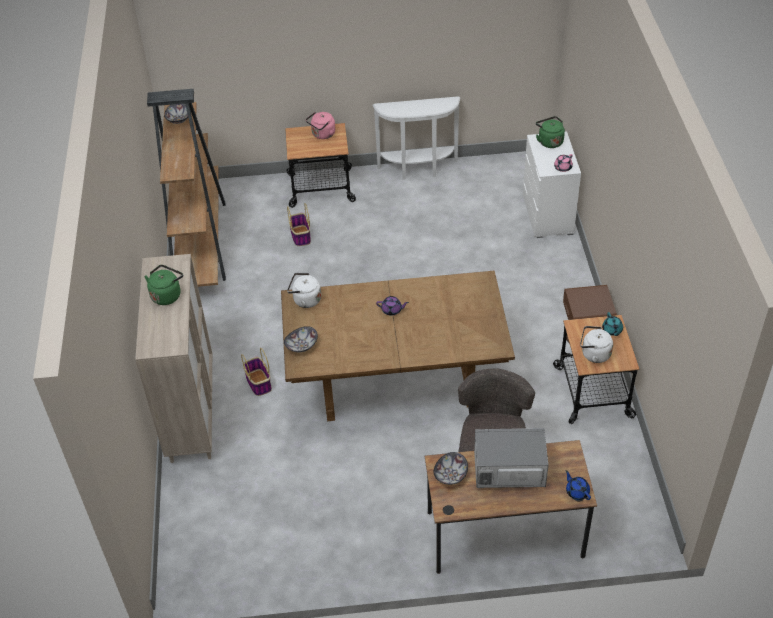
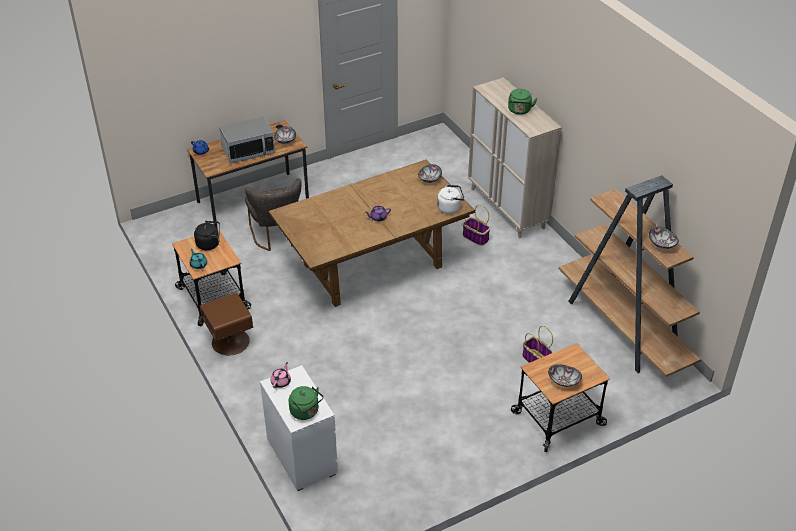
camera: 155 degrees right, 5 degrees down
pink kettle [306,112,335,139] -> bowl [548,364,582,387]
white console table [372,96,460,180] -> none
white kettle [580,326,613,363] -> black kettle [194,221,220,250]

